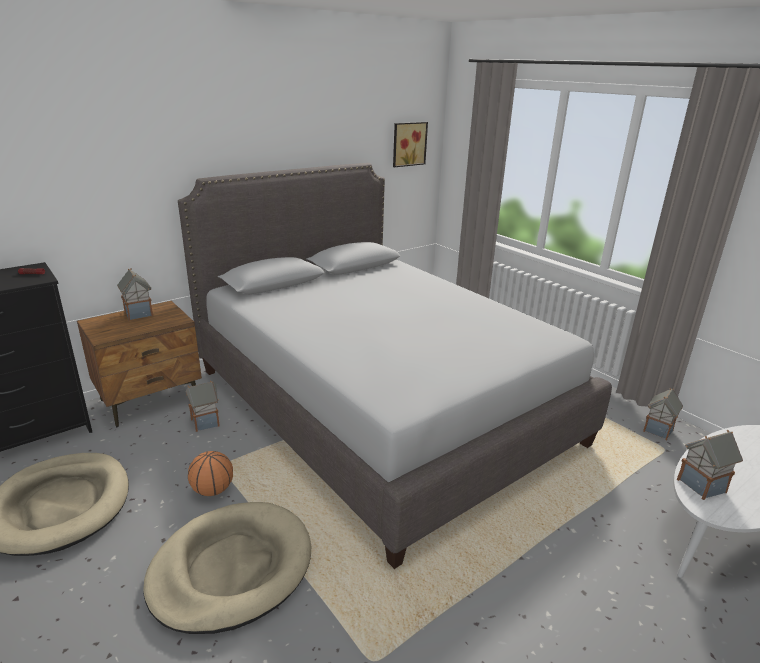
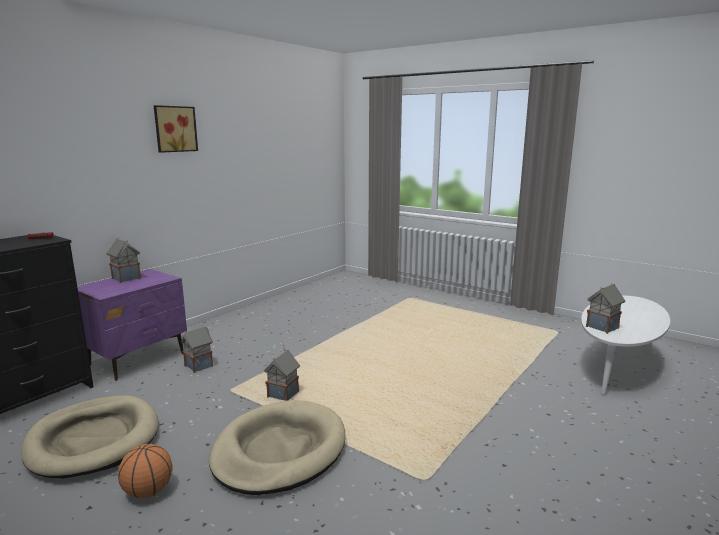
camera: 15 degrees left, 10 degrees down
brown nightstand [77,301,202,427] -> purple nightstand [77,269,187,381]
grey bed [178,163,612,569] -> none
basketball [188,451,233,496] -> basketball moved to [118,444,173,498]
picture [393,122,428,167] -> picture moved to [154,105,198,153]
toy house [643,388,683,440] -> toy house moved to [264,349,300,401]

